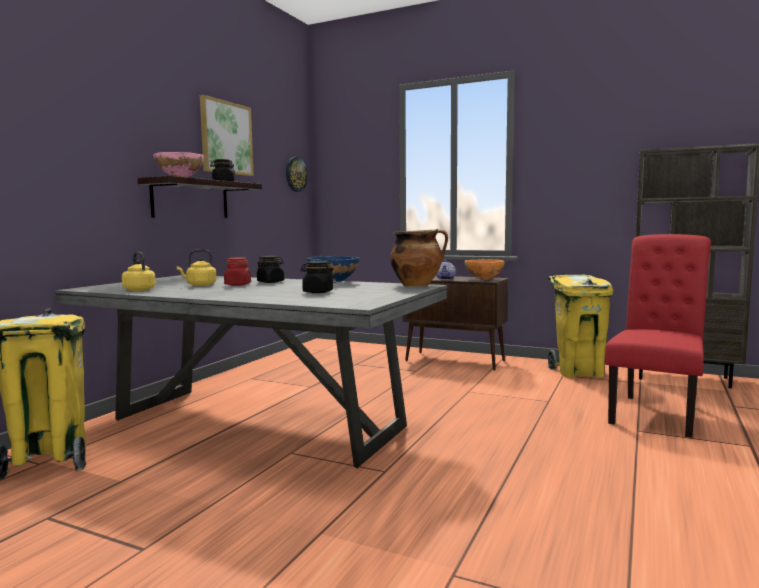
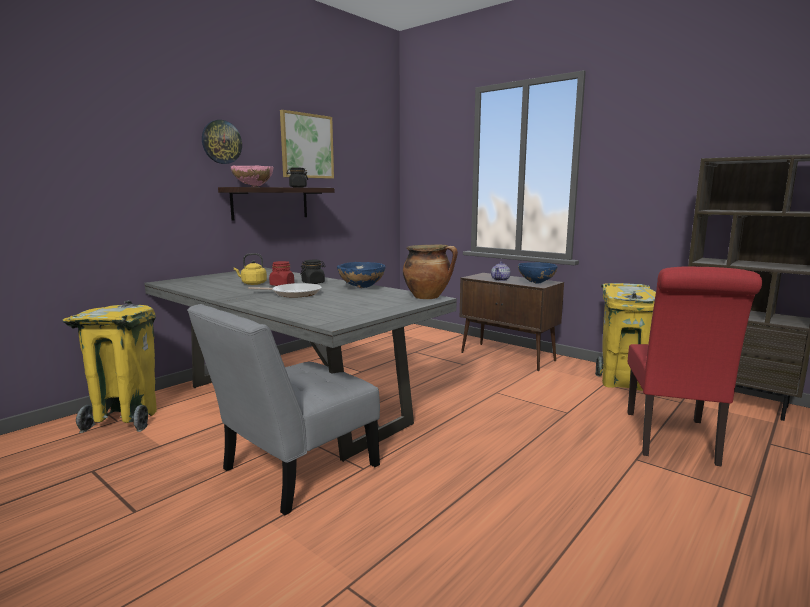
camera: 15 degrees right, 5 degrees up
yellow kettle [122,252,156,291] -> none
wall clock [286,157,307,192] -> wall clock moved to [202,120,242,164]
black jar [300,261,335,293] -> none
orange bowl [465,259,505,280] -> blue bowl [518,262,557,284]
red chair [605,234,711,438] -> red chair turned 150 degrees clockwise [627,267,762,466]
none -> grey chair [187,304,380,515]
none -> frying pan [248,283,322,297]

